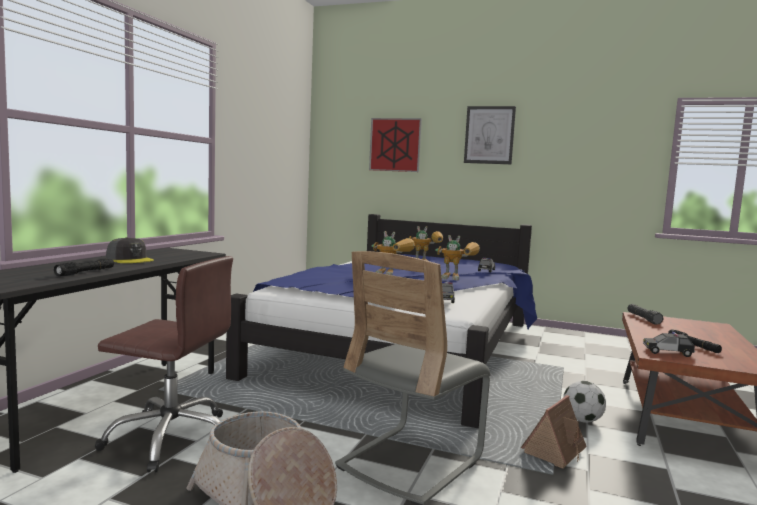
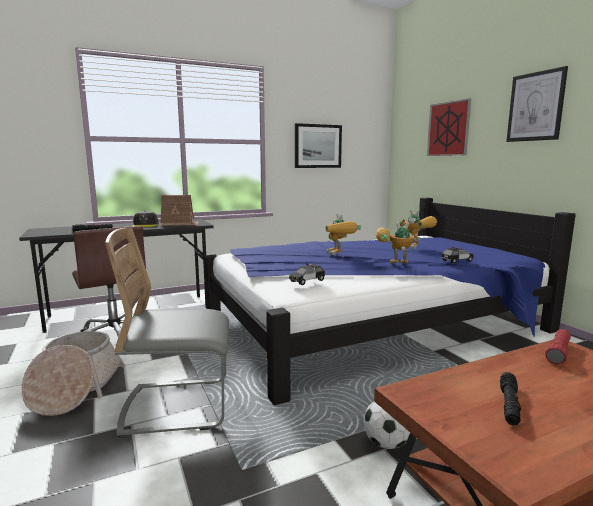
camera: 45 degrees right, 5 degrees up
toy robot [435,235,480,280] -> toy robot turned 120 degrees clockwise [376,222,420,263]
toy house [521,395,586,469] -> toy house moved to [160,195,199,226]
black flashlight [628,304,663,325] -> red flashlight [545,329,571,365]
toy car [643,332,695,357] -> none
none -> picture [295,123,342,168]

